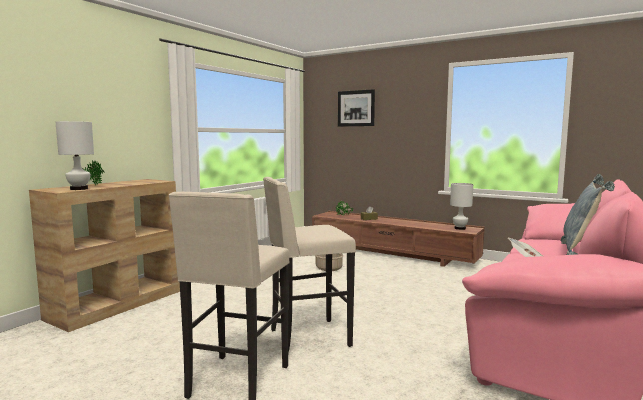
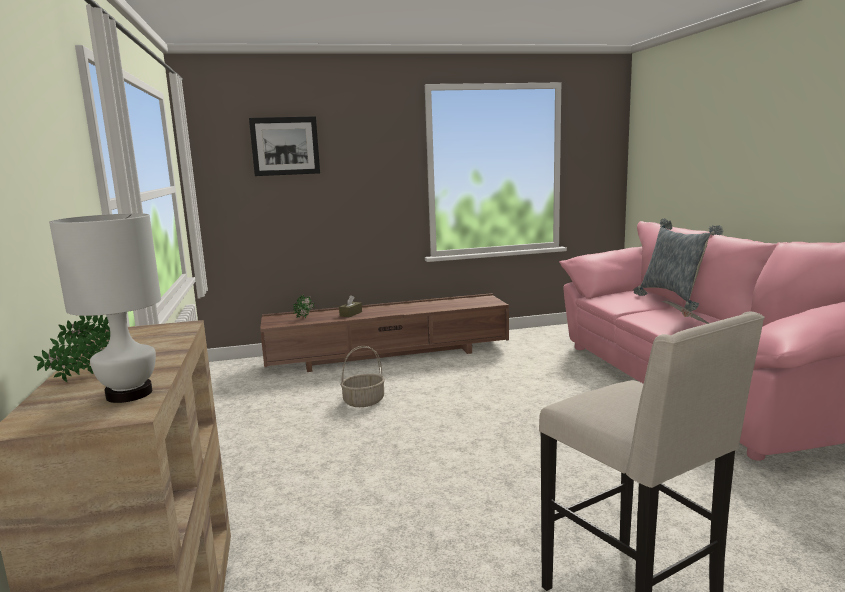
camera: 45 degrees left, 5 degrees up
beige stool [263,177,356,354] -> none
white table lamp [450,183,473,230] -> none

